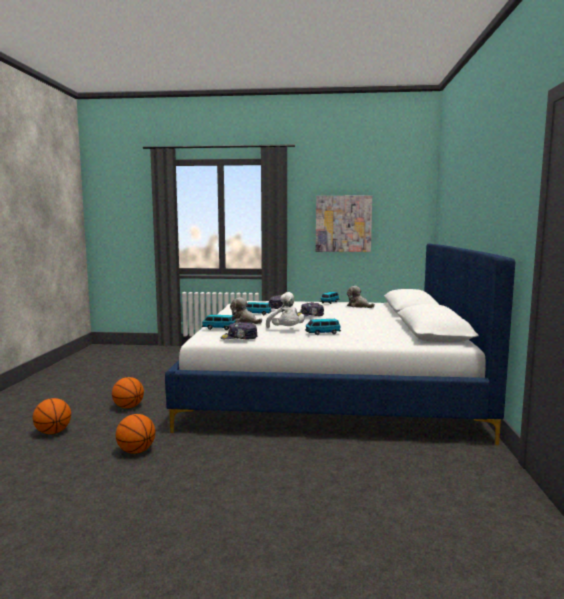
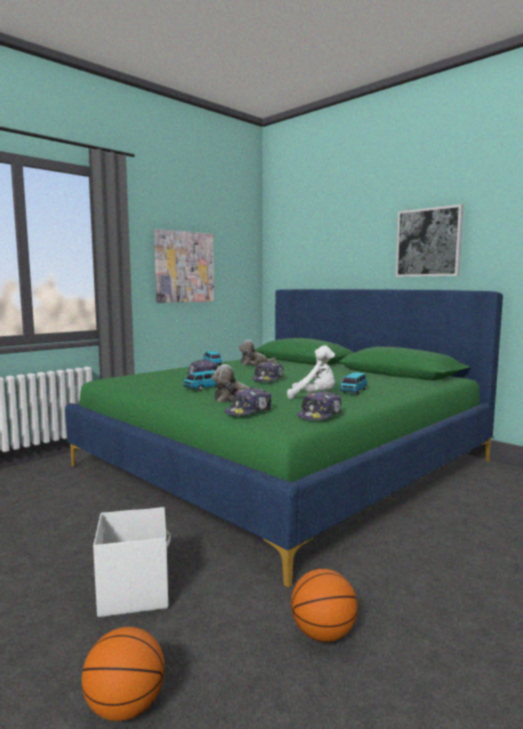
camera: 50 degrees left, 0 degrees up
basketball [112,377,144,408] -> white storage box [93,507,170,617]
white bed [165,244,515,445] -> green bed [65,289,503,587]
toy car [202,315,236,330] -> cap [224,388,271,416]
none -> picture [395,204,464,277]

